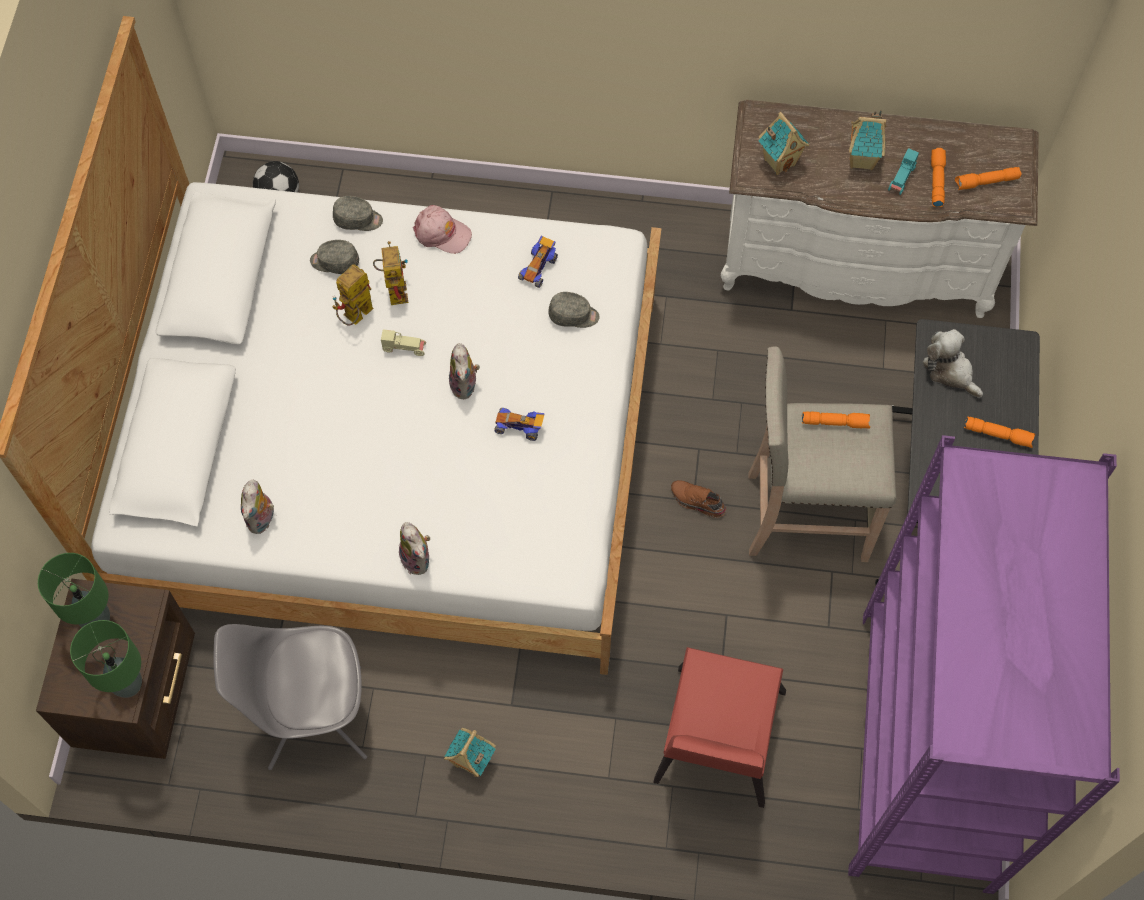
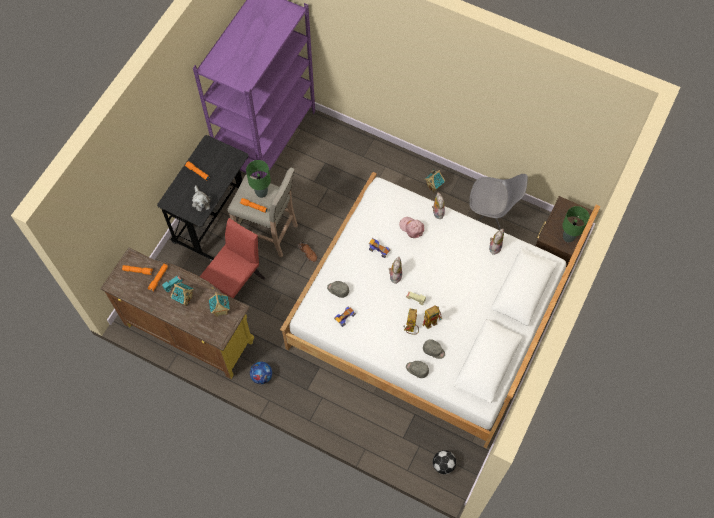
camera: 160 degrees left, 0 degrees up
green table lamp [70,620,142,698] -> green table lamp moved to [246,160,271,198]
pink cap [413,205,472,254] -> pink cap moved to [399,217,424,238]
red chair [653,647,786,808] -> red chair moved to [200,218,265,298]
white dresser [721,100,1039,318] -> yellow dresser [100,247,254,379]
none -> football [250,362,272,384]

